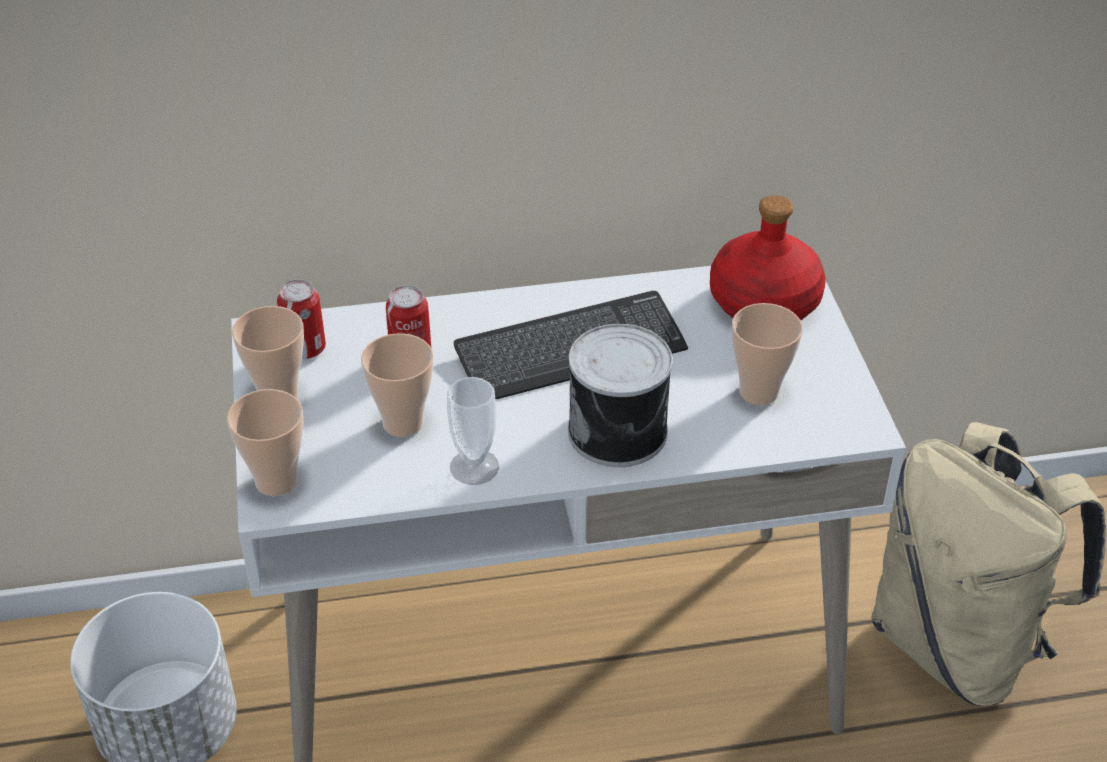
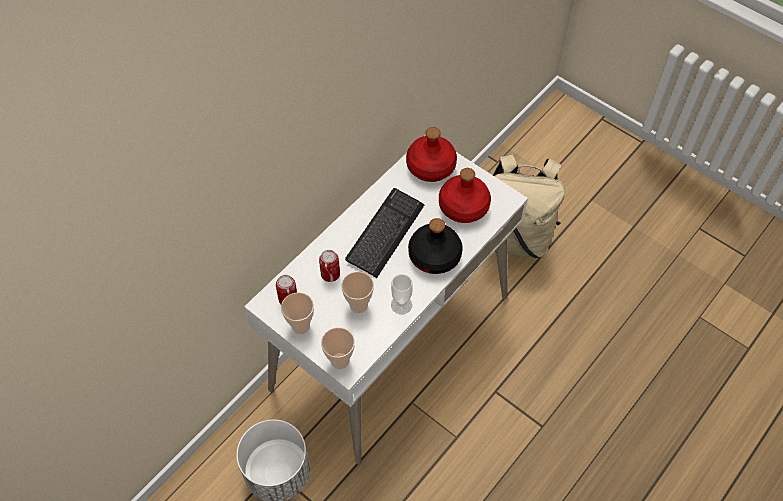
camera: 40 degrees left, 15 degrees up
can [568,324,673,467] -> black bottle [408,218,463,274]
cup [732,303,803,405] -> red bottle [439,168,491,223]

